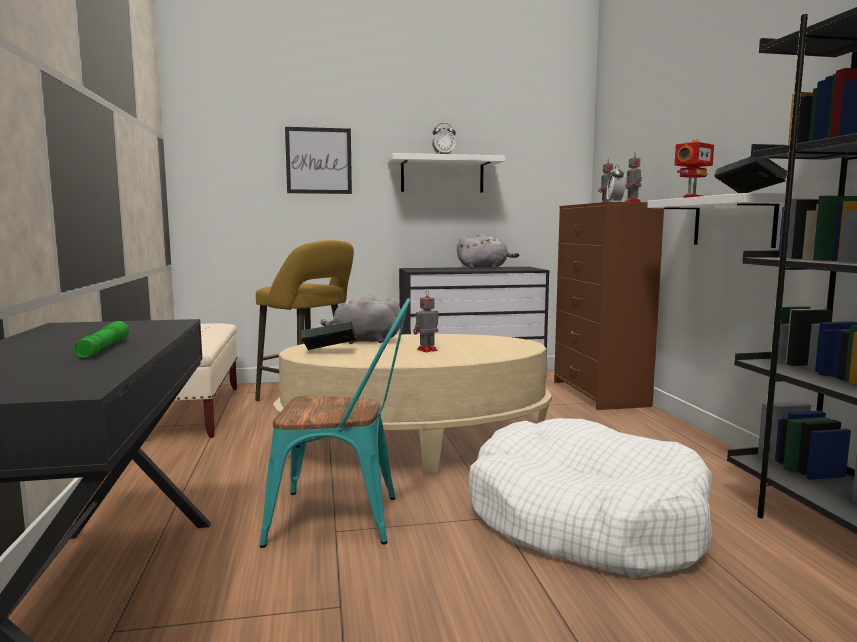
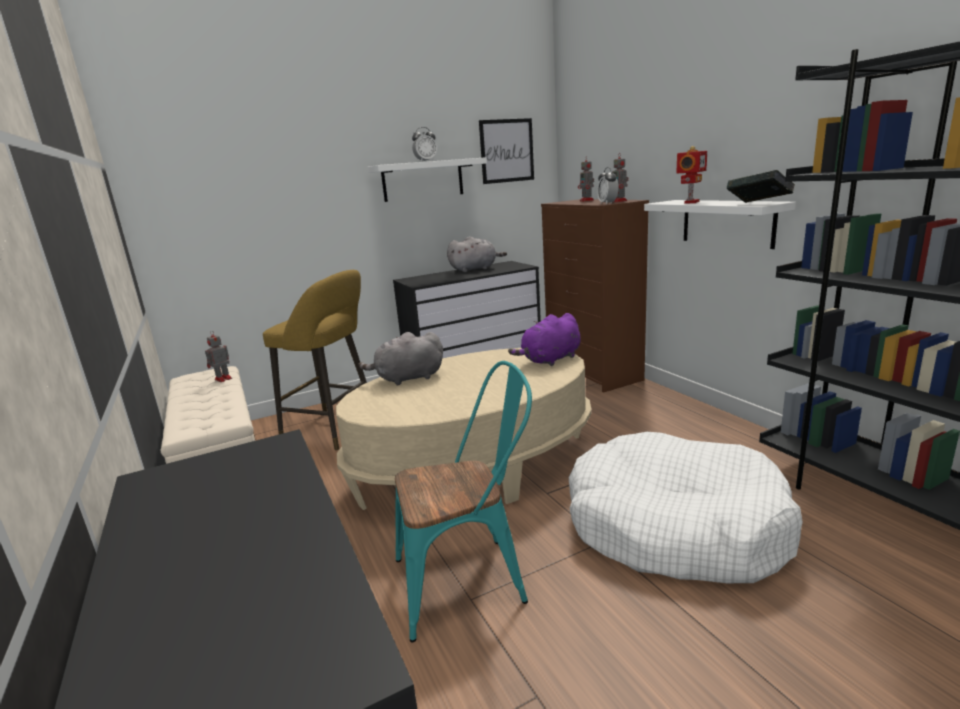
camera: 15 degrees left, 10 degrees up
green flashlight [74,321,129,358] -> none
picture [285,127,352,194] -> picture moved to [479,118,534,184]
book [300,321,356,350] -> none
toy robot [413,290,438,352] -> toy robot moved to [205,332,232,382]
none -> purple plush toy [508,313,580,366]

